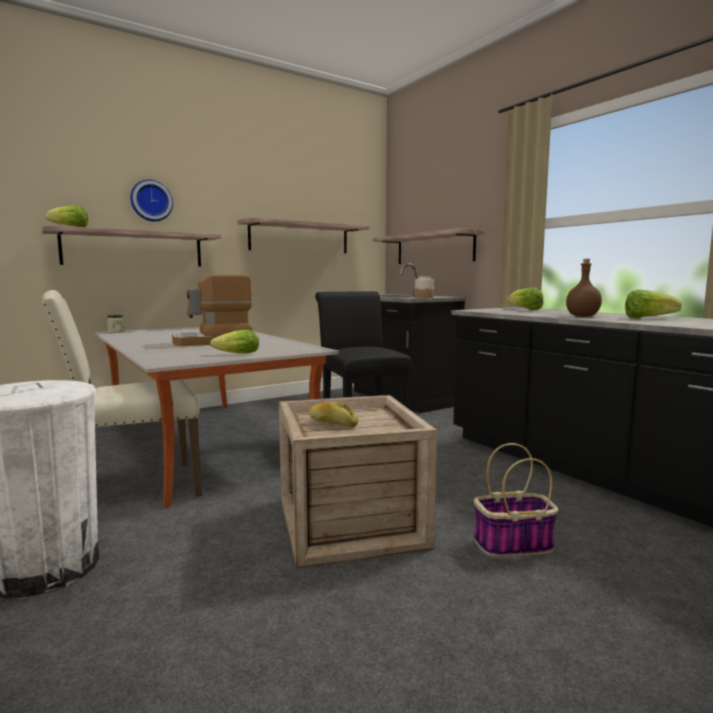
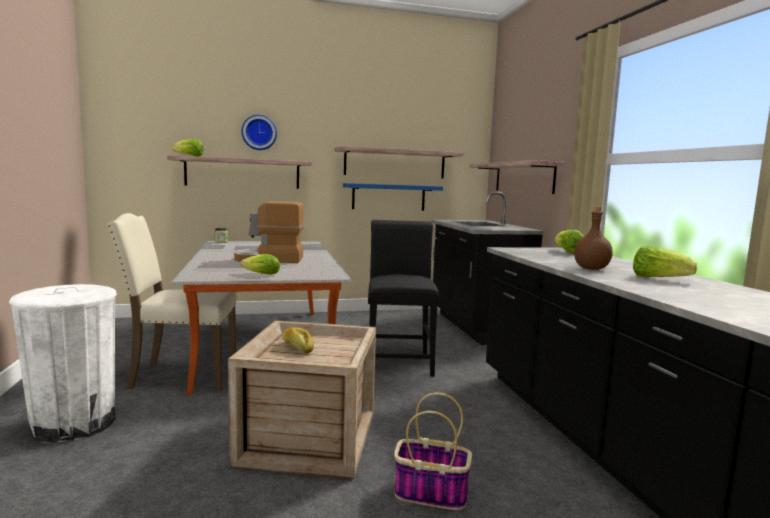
camera: 20 degrees right, 0 degrees up
jar [415,276,434,298] -> none
none -> blue shelf [343,183,443,211]

